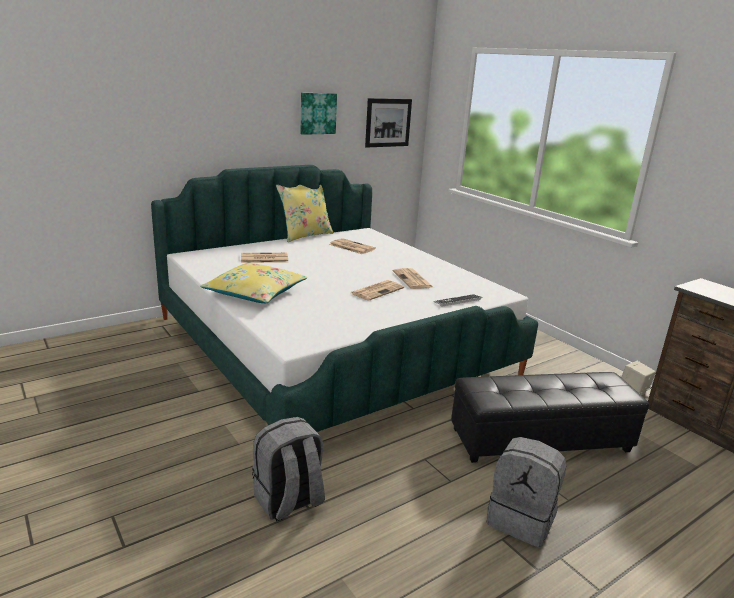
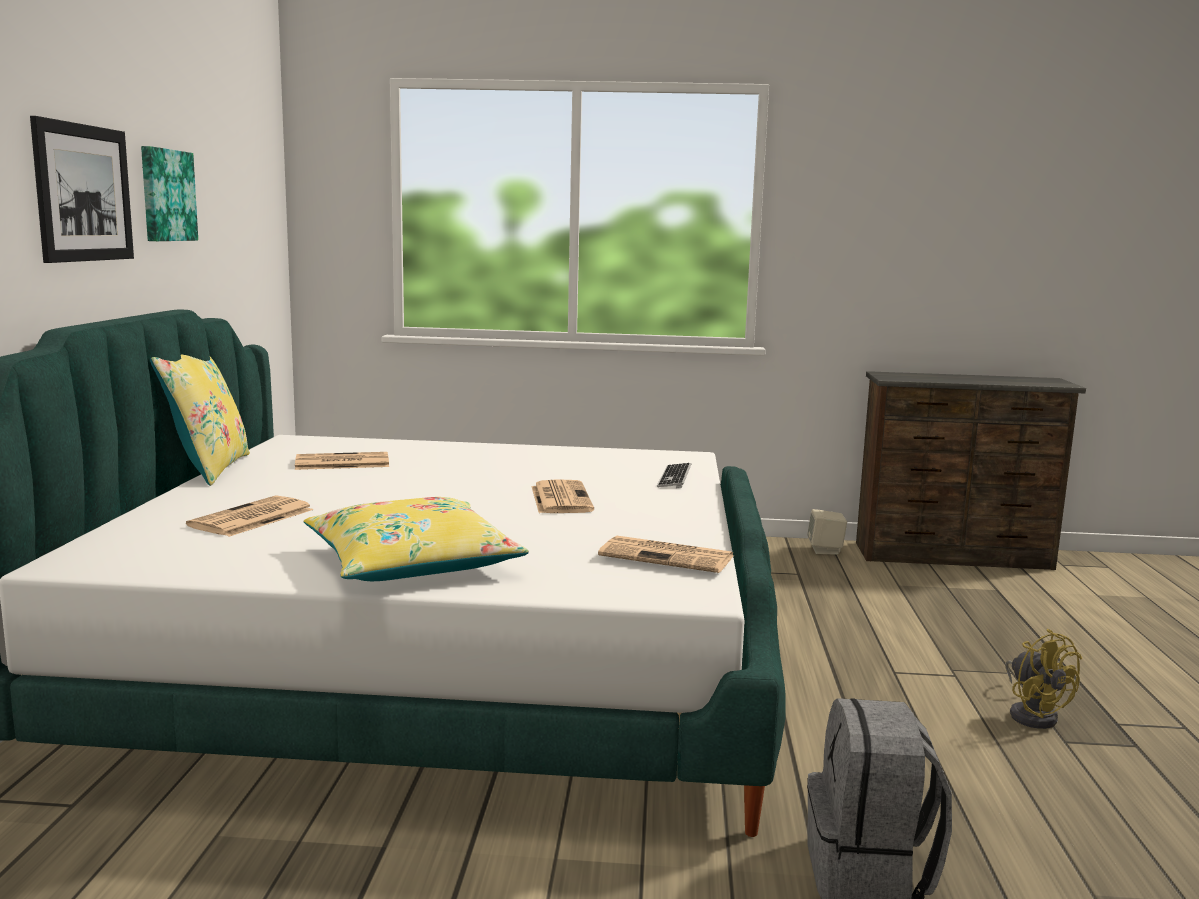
camera: 50 degrees left, 10 degrees down
picture [365,98,412,148] -> picture moved to [30,116,134,263]
newspaper [393,268,434,289] -> newspaper moved to [598,535,734,573]
black ottoman [451,372,649,463] -> none
grey backpack [487,437,566,547] -> yellow fan [1005,629,1082,729]

